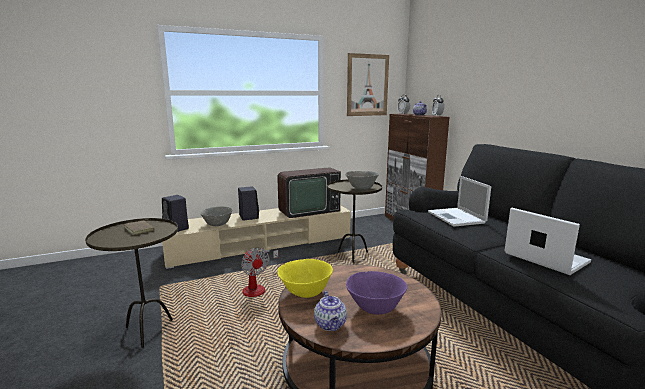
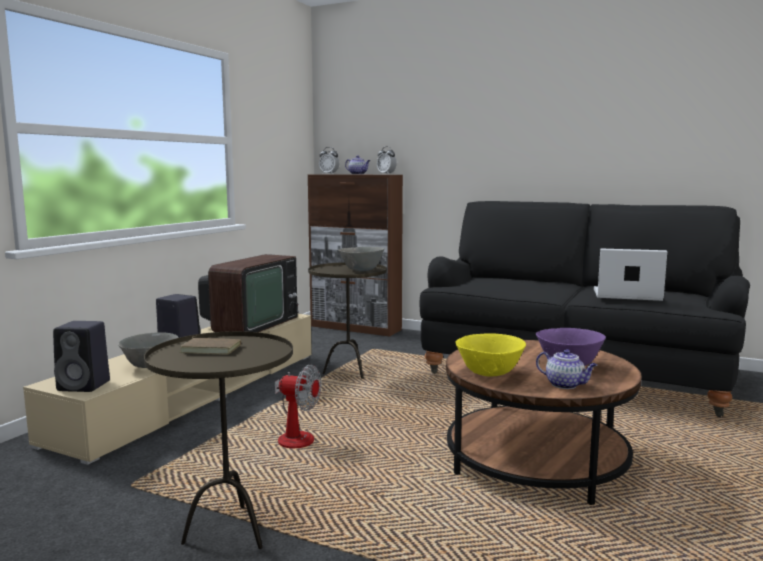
camera: 40 degrees left, 5 degrees down
picture [347,53,389,116] -> none
laptop [428,176,491,227] -> none

